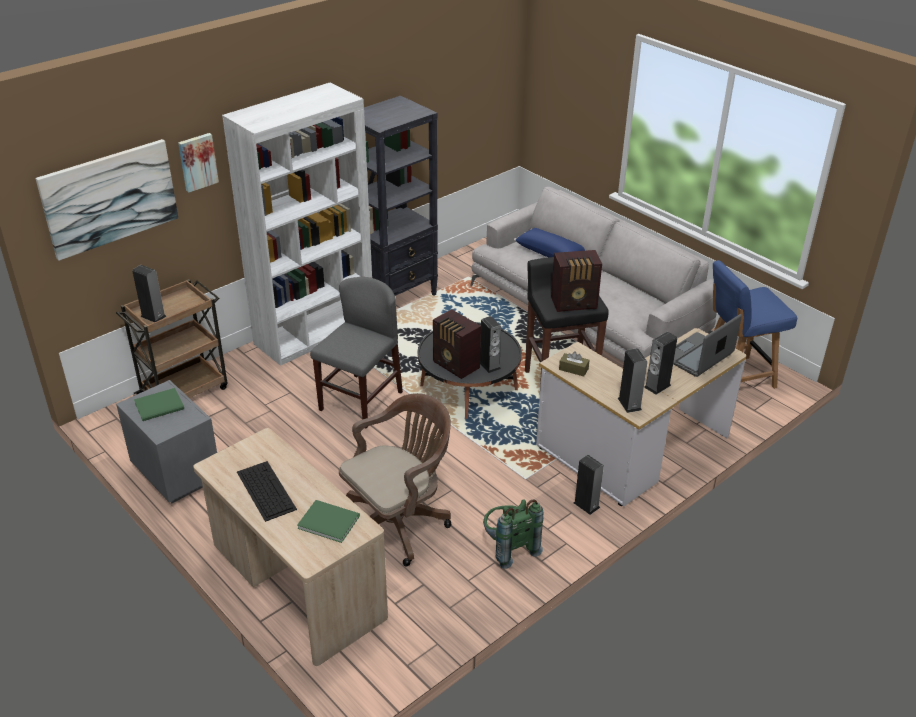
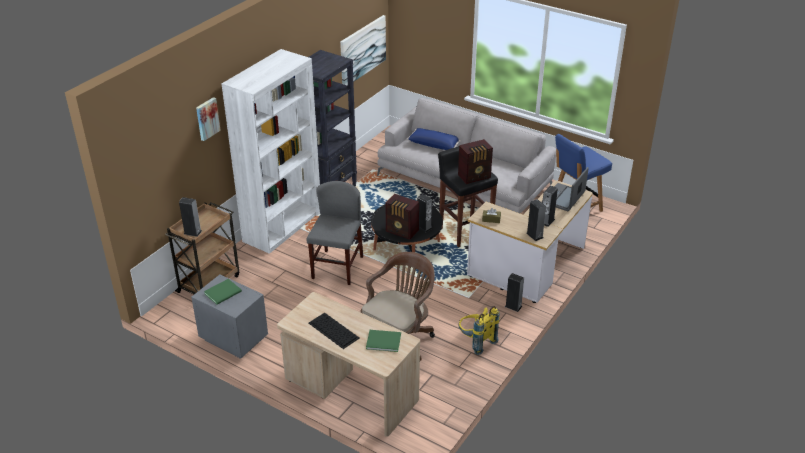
camera: 15 degrees left, 0 degrees up
picture [35,139,178,261] -> picture moved to [340,15,386,86]
green backpack [483,499,544,569] -> yellow backpack [459,306,500,355]

